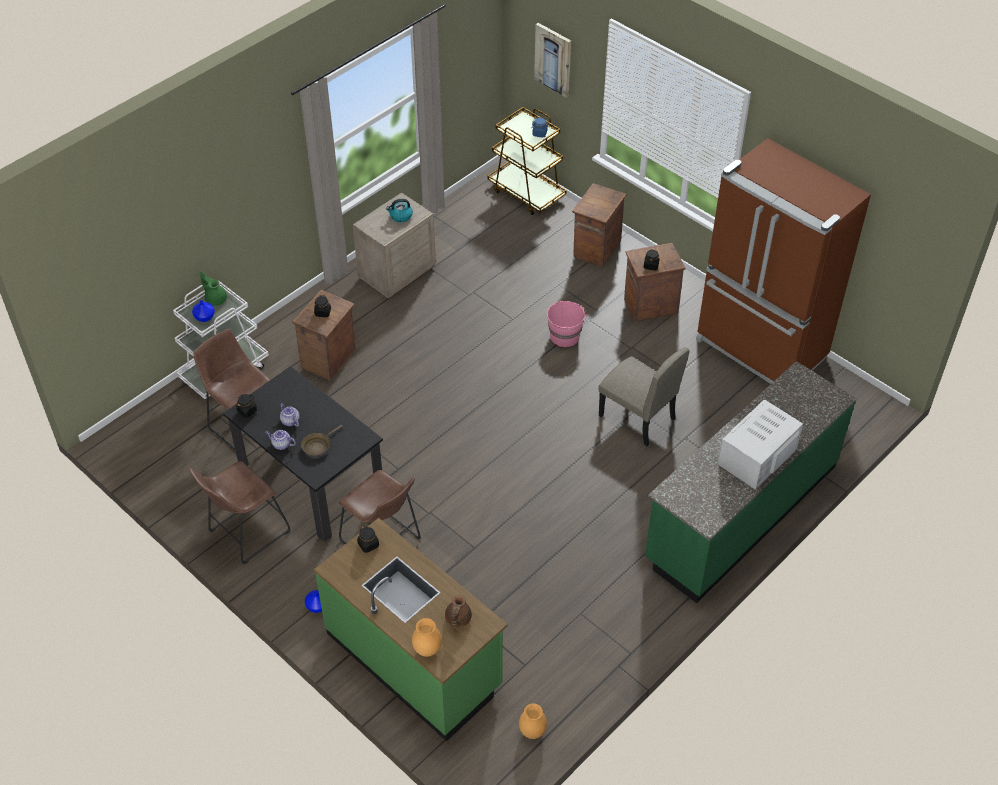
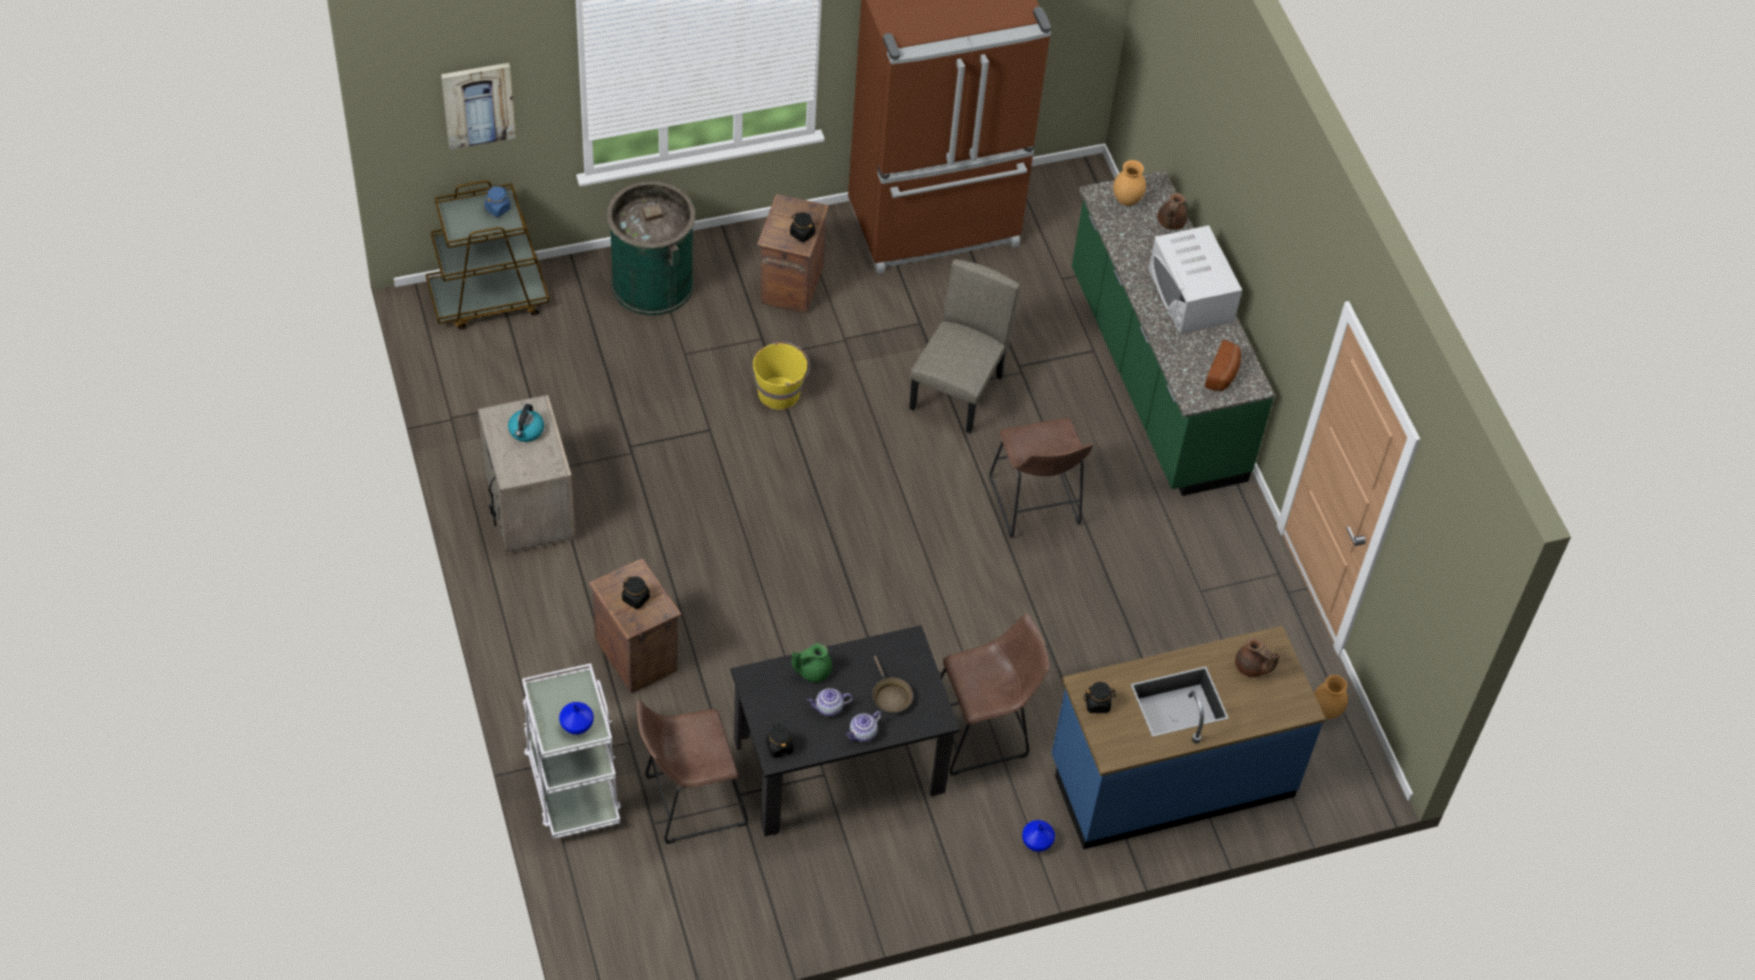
camera: 65 degrees left, 5 degrees up
brown stool [189,461,290,565] -> brown stool moved to [989,418,1093,538]
green teapot [200,271,227,306] -> green teapot moved to [792,643,832,682]
green counter [314,518,508,741] -> blue counter [1052,625,1326,849]
brown vase [412,618,442,657] -> brown vase moved to [1113,160,1146,206]
pink bucket [547,301,587,347] -> yellow bucket [753,342,810,409]
crate [572,183,627,268] -> green trash can [607,181,696,316]
beige chair [598,347,690,446] -> beige chair turned 45 degrees counterclockwise [909,259,1020,433]
none -> brown teapot [1158,193,1188,230]
none -> bread [1205,340,1241,391]

